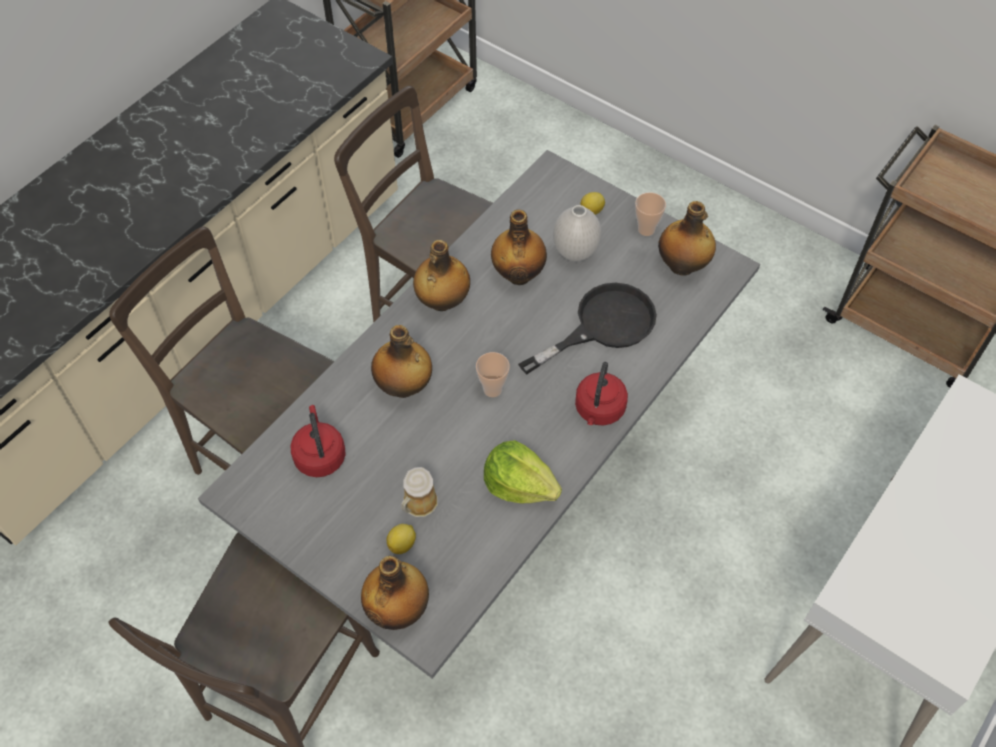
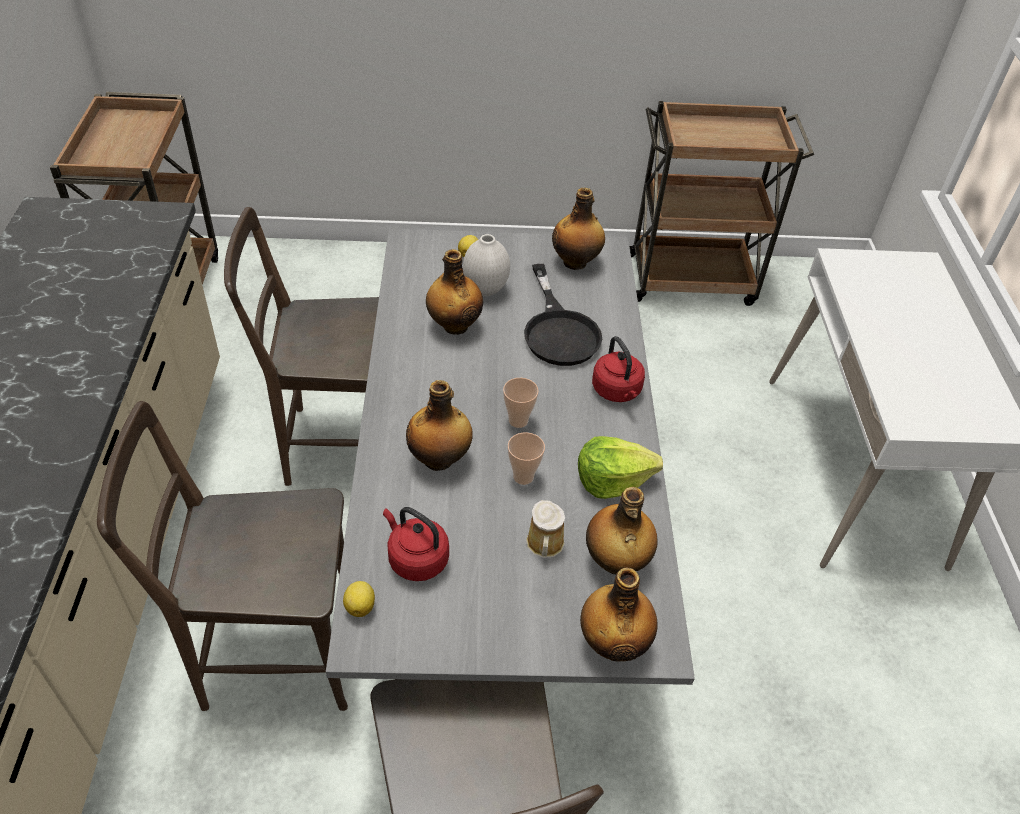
camera: 40 degrees left, 10 degrees down
lemon [387,524,416,554] -> lemon moved to [343,581,375,617]
bottle [413,240,470,311] -> bottle moved to [586,487,658,574]
black frying pan [518,283,657,374] -> black frying pan turned 150 degrees clockwise [524,264,602,366]
cup [635,192,666,236] -> cup moved to [508,432,545,485]

